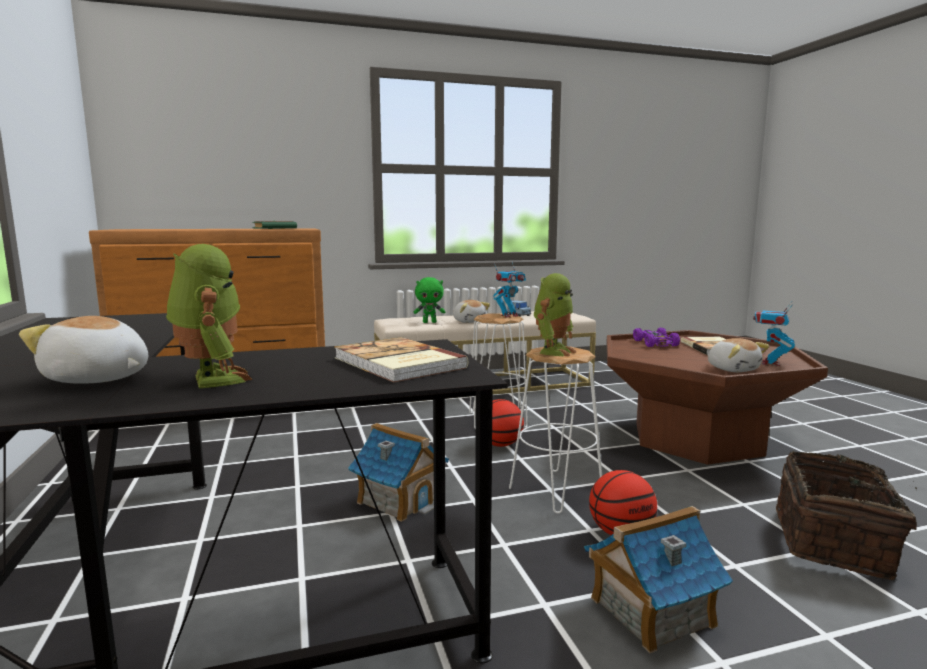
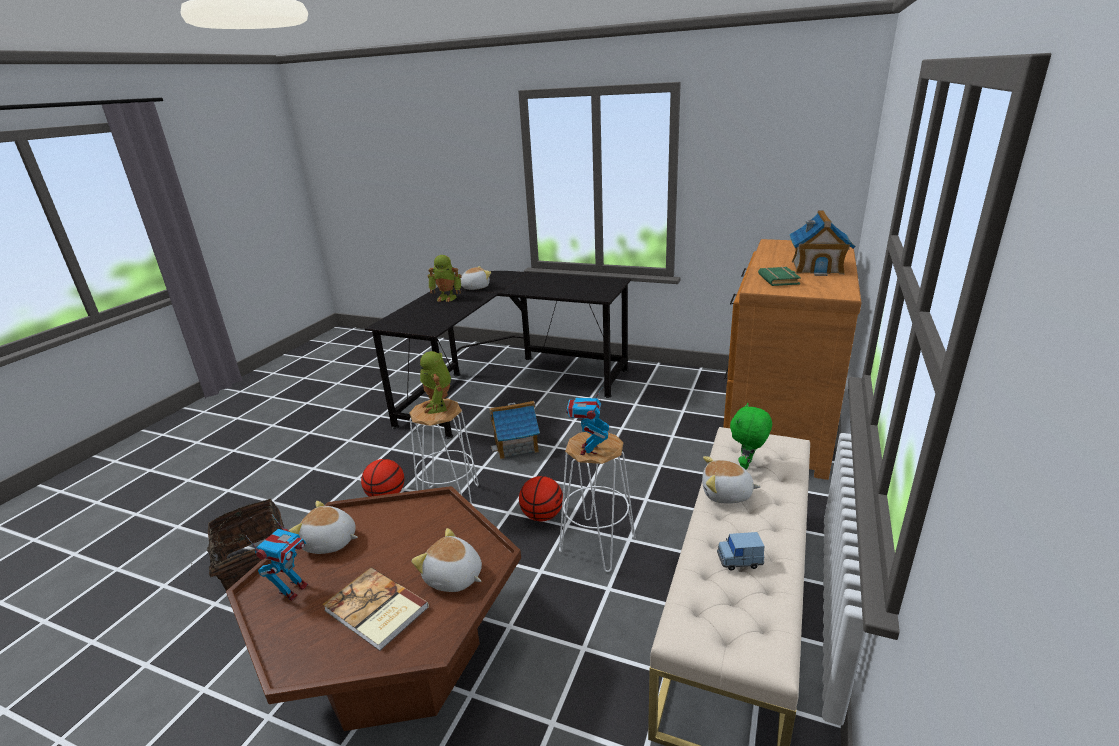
camera: 130 degrees right, 15 degrees up
book [334,337,468,382] -> none
toy house [584,506,733,653] -> toy house moved to [789,210,855,276]
purple toy car [633,328,680,347] -> plush toy [411,528,482,592]
toy robot [753,302,795,366] -> toy robot turned 45 degrees clockwise [246,515,308,600]

